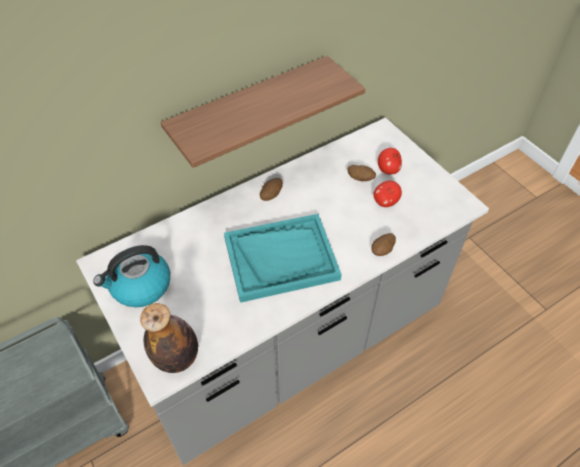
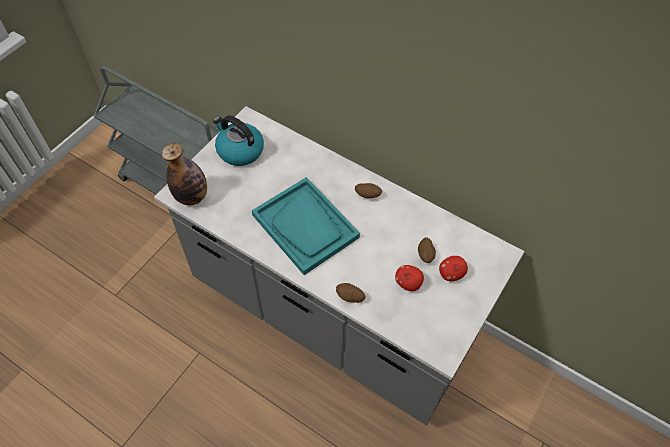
camera: 65 degrees right, 5 degrees up
shelf [161,56,365,168] -> none

